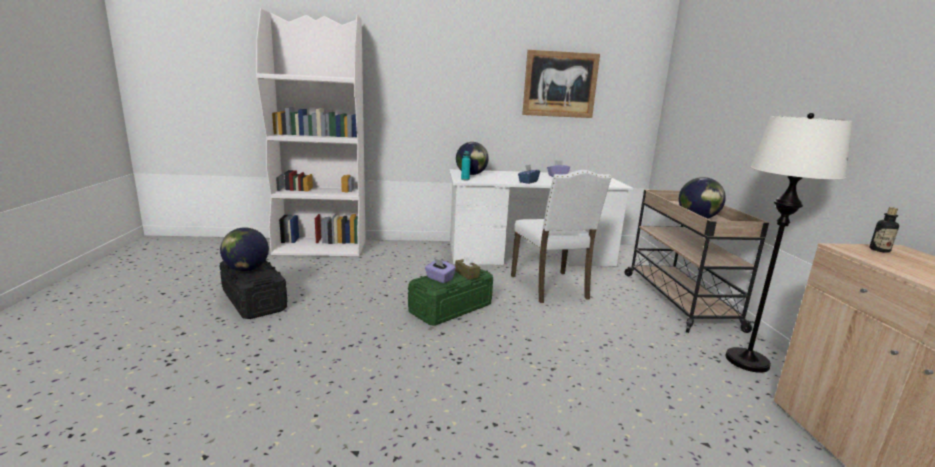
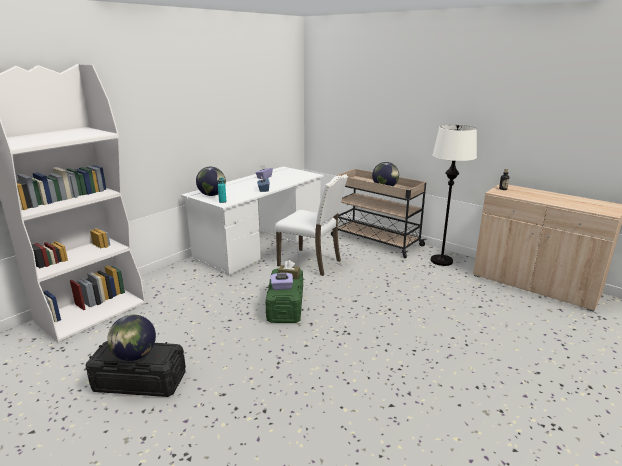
camera: 45 degrees left, 5 degrees up
picture [522,50,600,118] -> none

